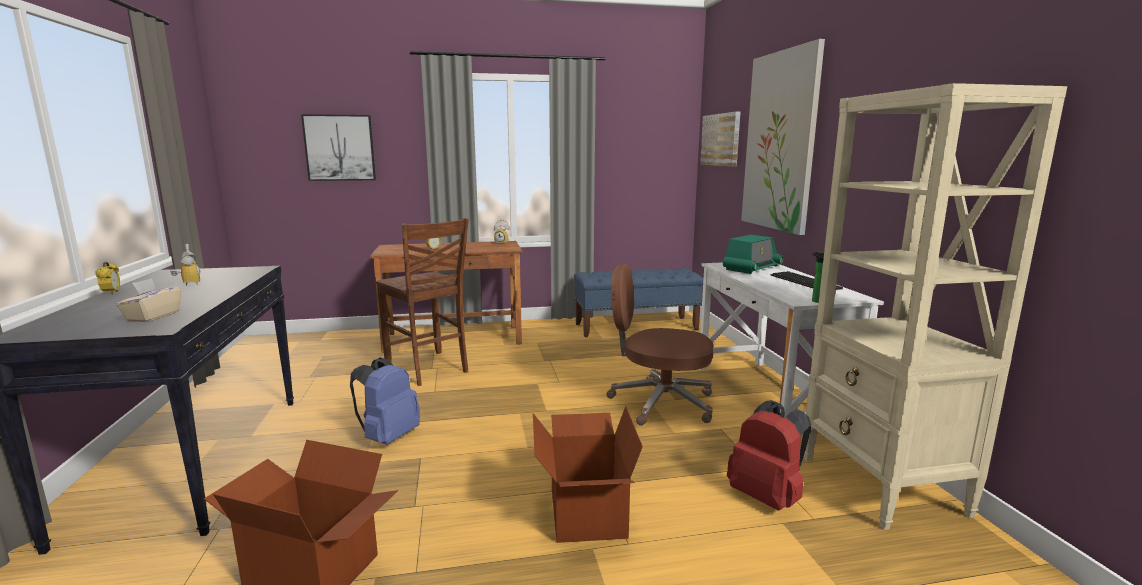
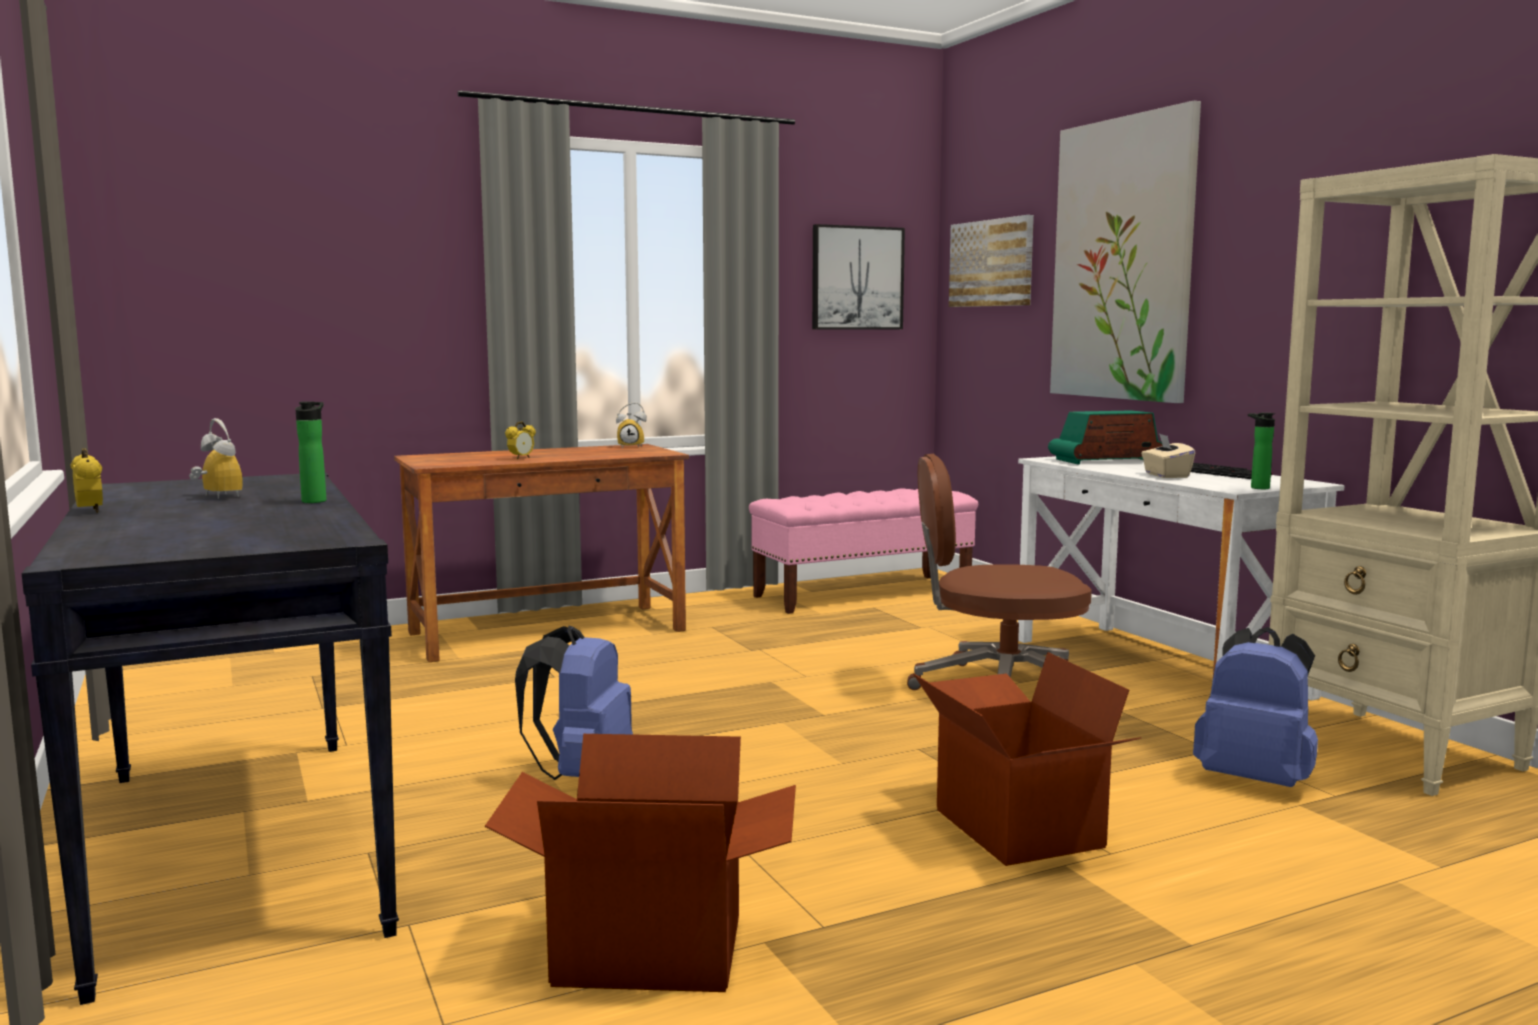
camera: 15 degrees left, 5 degrees down
beige tissue box [116,278,181,322] -> beige tissue box moved to [1141,433,1195,478]
picture [301,114,376,181] -> picture moved to [812,224,905,330]
brown chair [376,218,469,386] -> none
blue bench [574,268,703,337] -> pink bench [749,488,978,614]
radio [723,235,784,274] -> radio turned 135 degrees counterclockwise [1048,410,1163,465]
red backpack [727,400,812,511] -> blue backpack [1193,627,1318,787]
none -> bottle [296,401,326,503]

